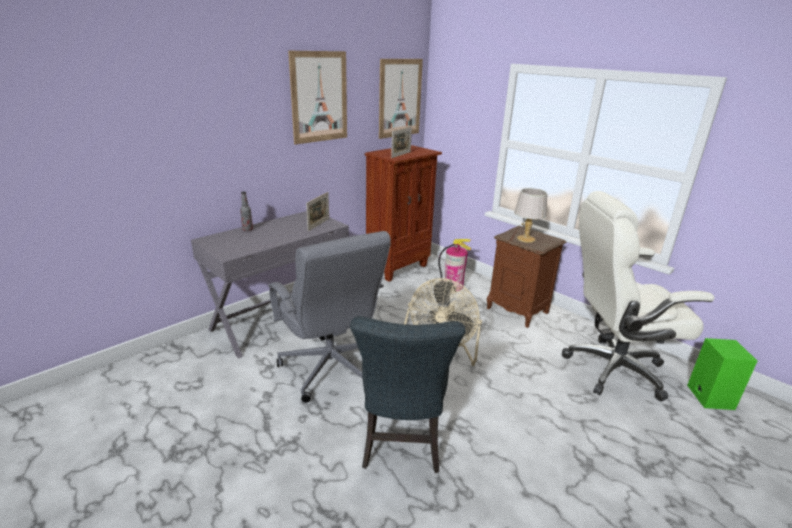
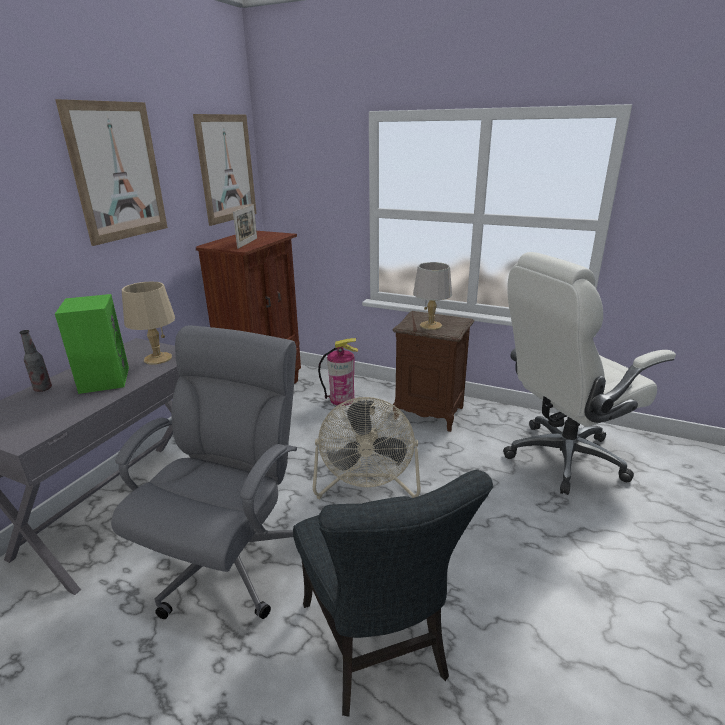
camera: 20 degrees left, 0 degrees up
grey office chair [268,231,391,403] -> grey office chair turned 105 degrees counterclockwise [111,325,297,619]
picture frame [306,192,329,231] -> beige table lamp [122,281,175,364]
green speaker [687,338,757,410] -> green speaker moved to [55,294,129,394]

